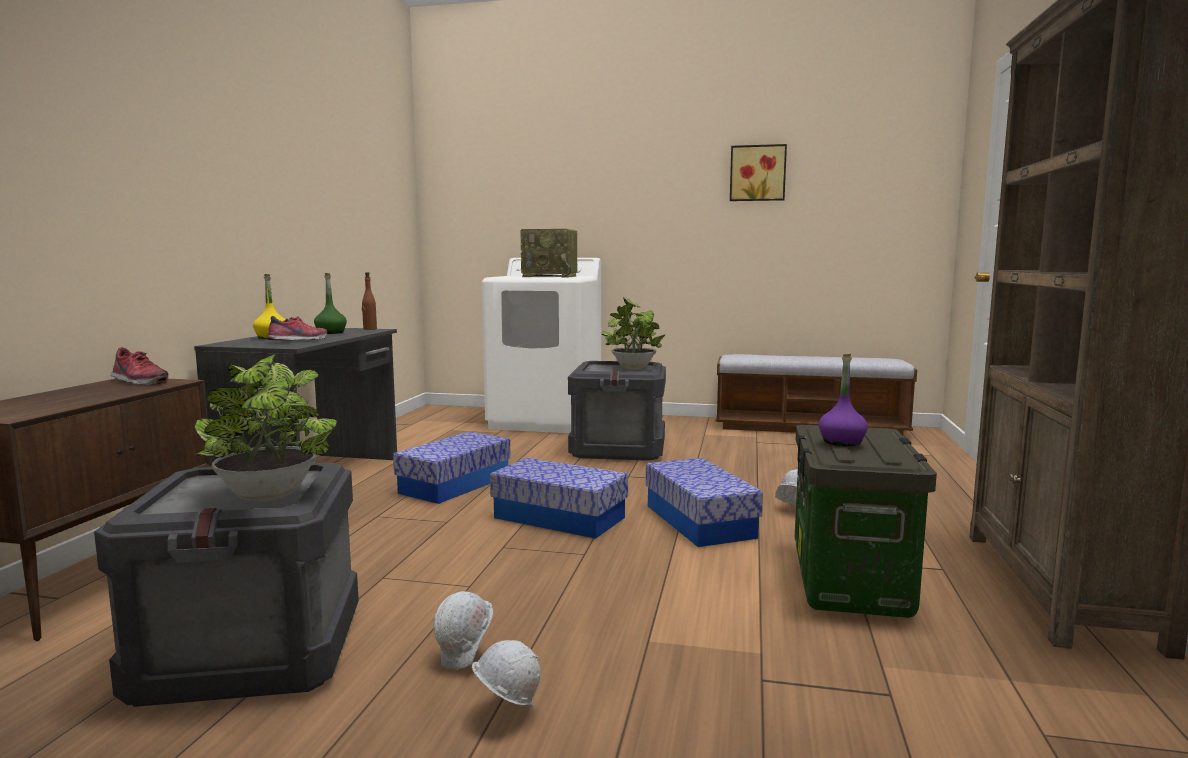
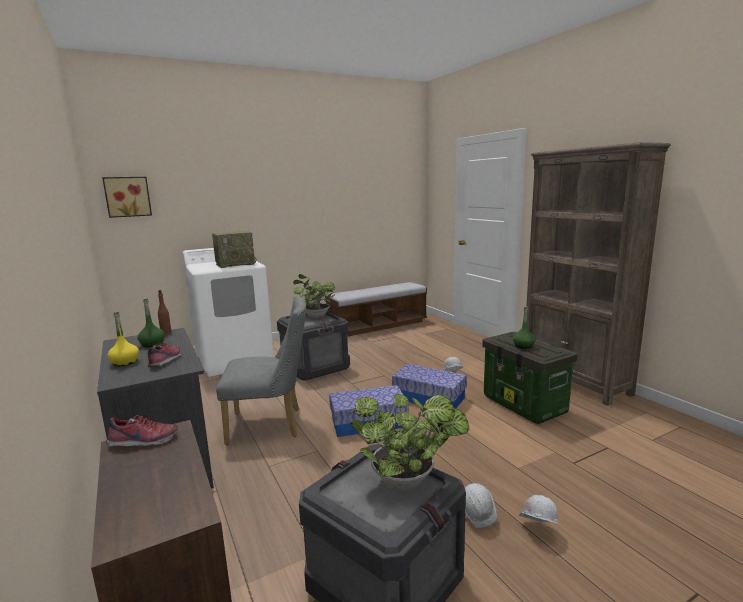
camera: 40 degrees left, 5 degrees up
storage box [393,432,511,504] -> grey chair [216,295,306,445]
picture [730,144,787,201] -> picture moved to [102,177,152,218]
purple bottle [818,354,868,446] -> green bottle [513,306,536,349]

